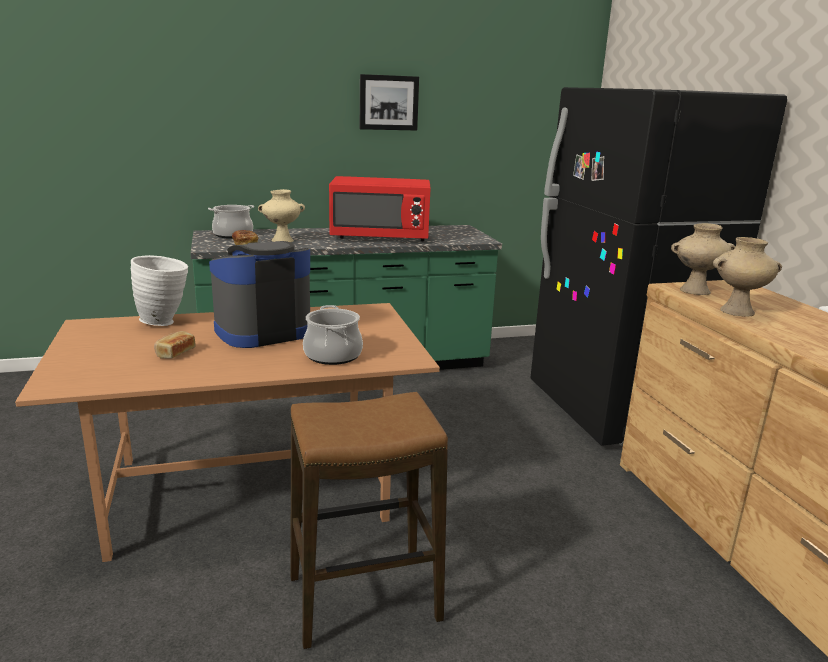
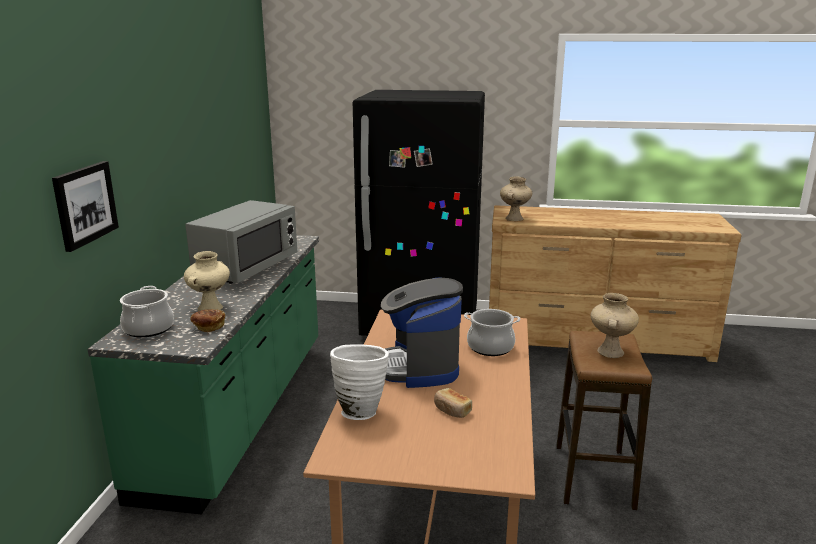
camera: 65 degrees left, 0 degrees up
red microwave [329,176,431,241] -> grey microwave [185,200,297,284]
picture [360,74,419,130] -> picture moved to [52,161,119,252]
beige vase [713,237,782,317] -> beige vase moved to [591,293,639,358]

